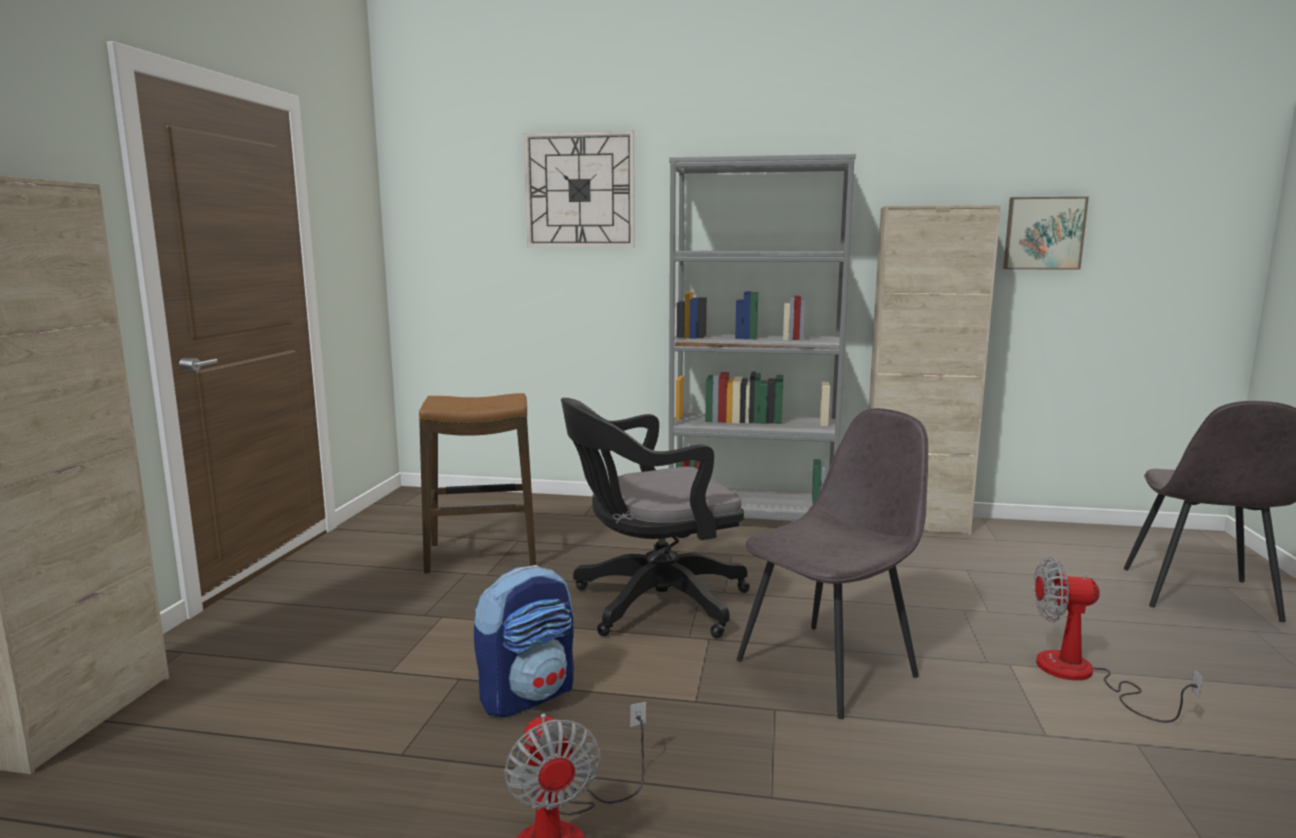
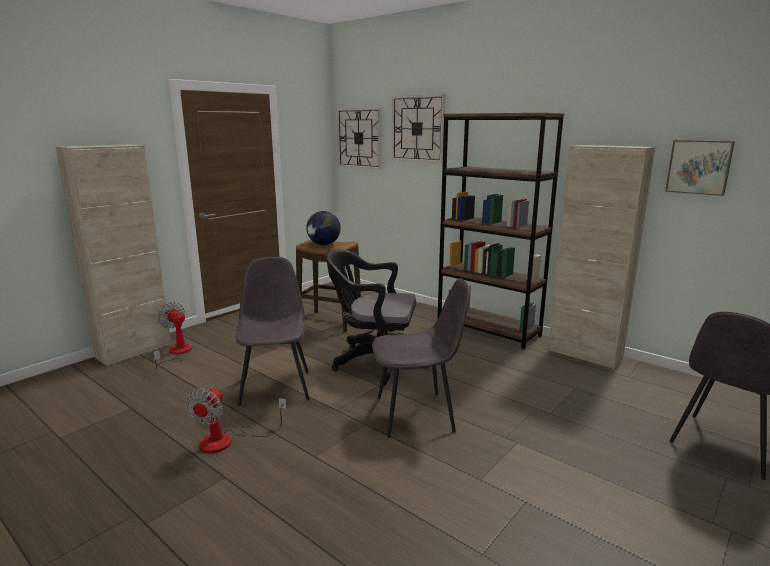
camera: 30 degrees right, 5 degrees up
backpack [474,565,574,717] -> grey chair [236,256,310,406]
grey bookcase [669,154,856,521] -> brown bookcase [438,113,565,349]
fan [1033,557,1203,723] -> fan moved to [153,302,192,370]
none -> globe [306,211,341,245]
none -> wall clock [337,108,381,169]

